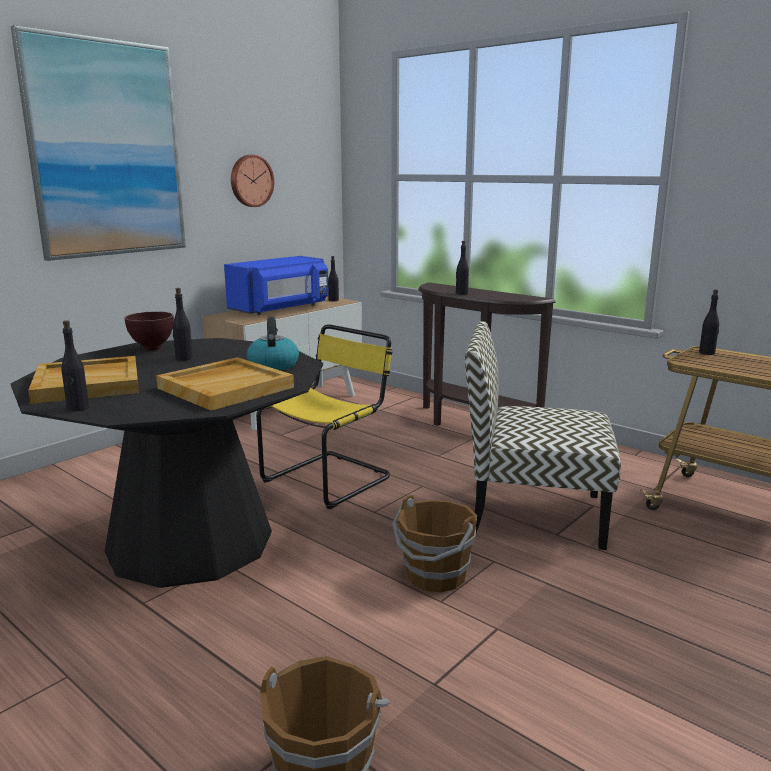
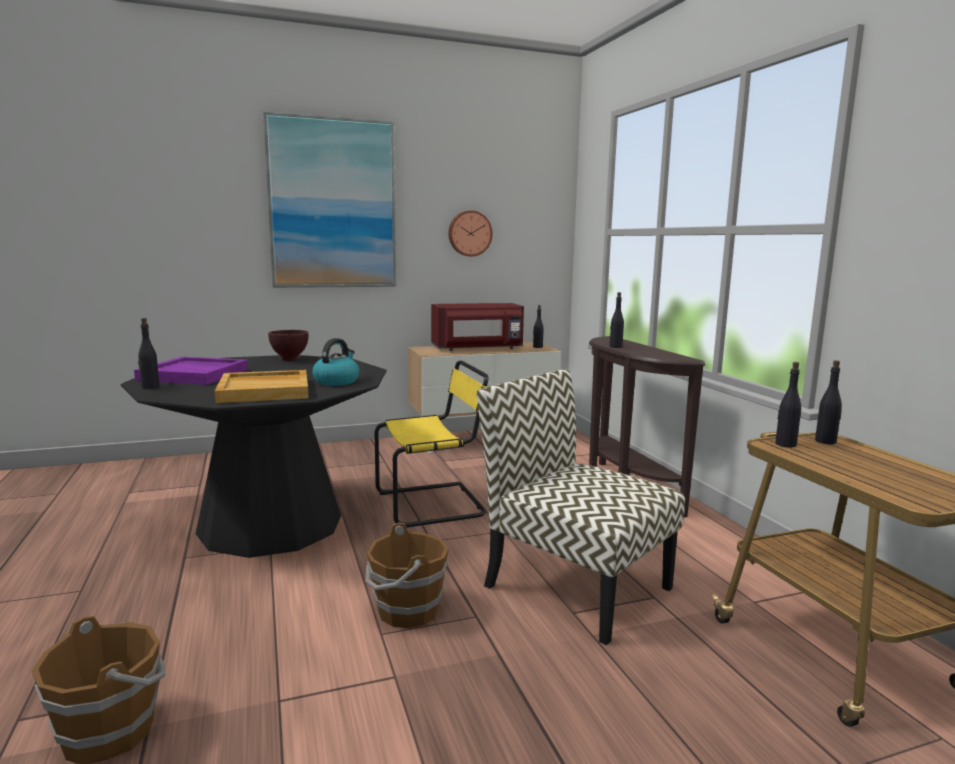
camera: 30 degrees right, 5 degrees down
beige tray [28,356,139,404] -> purple tray [134,357,248,385]
black bottle [173,288,193,360] -> black bottle moved to [775,362,801,448]
blue microwave [224,256,328,315] -> red microwave [431,303,524,351]

